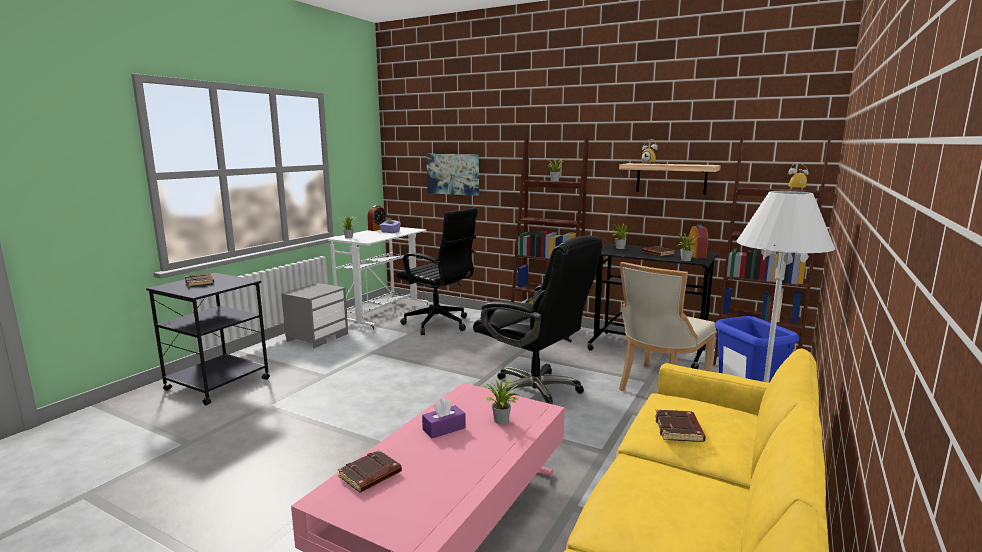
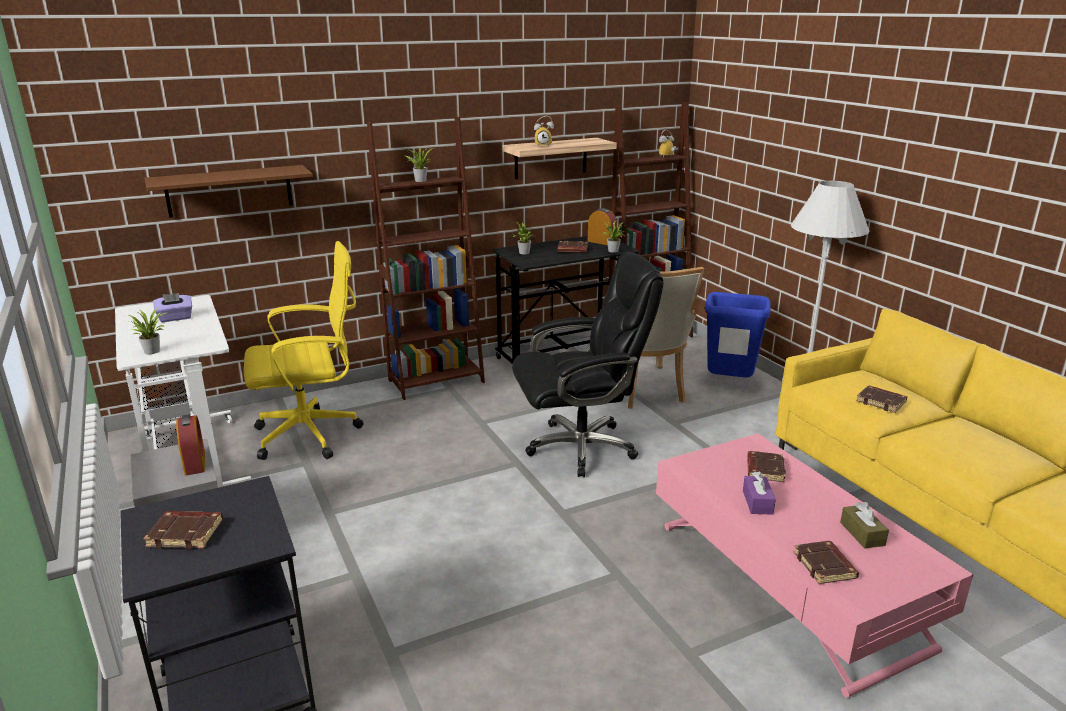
camera: 55 degrees left, 10 degrees up
alarm clock [367,205,387,231] -> alarm clock moved to [176,414,205,476]
black office chair [397,207,478,335] -> yellow office chair [244,241,364,460]
picture [427,154,479,196] -> brown shelf [144,165,313,218]
potted plant [480,378,521,424] -> brown book [747,451,786,482]
none -> brown tissue box [840,502,889,549]

